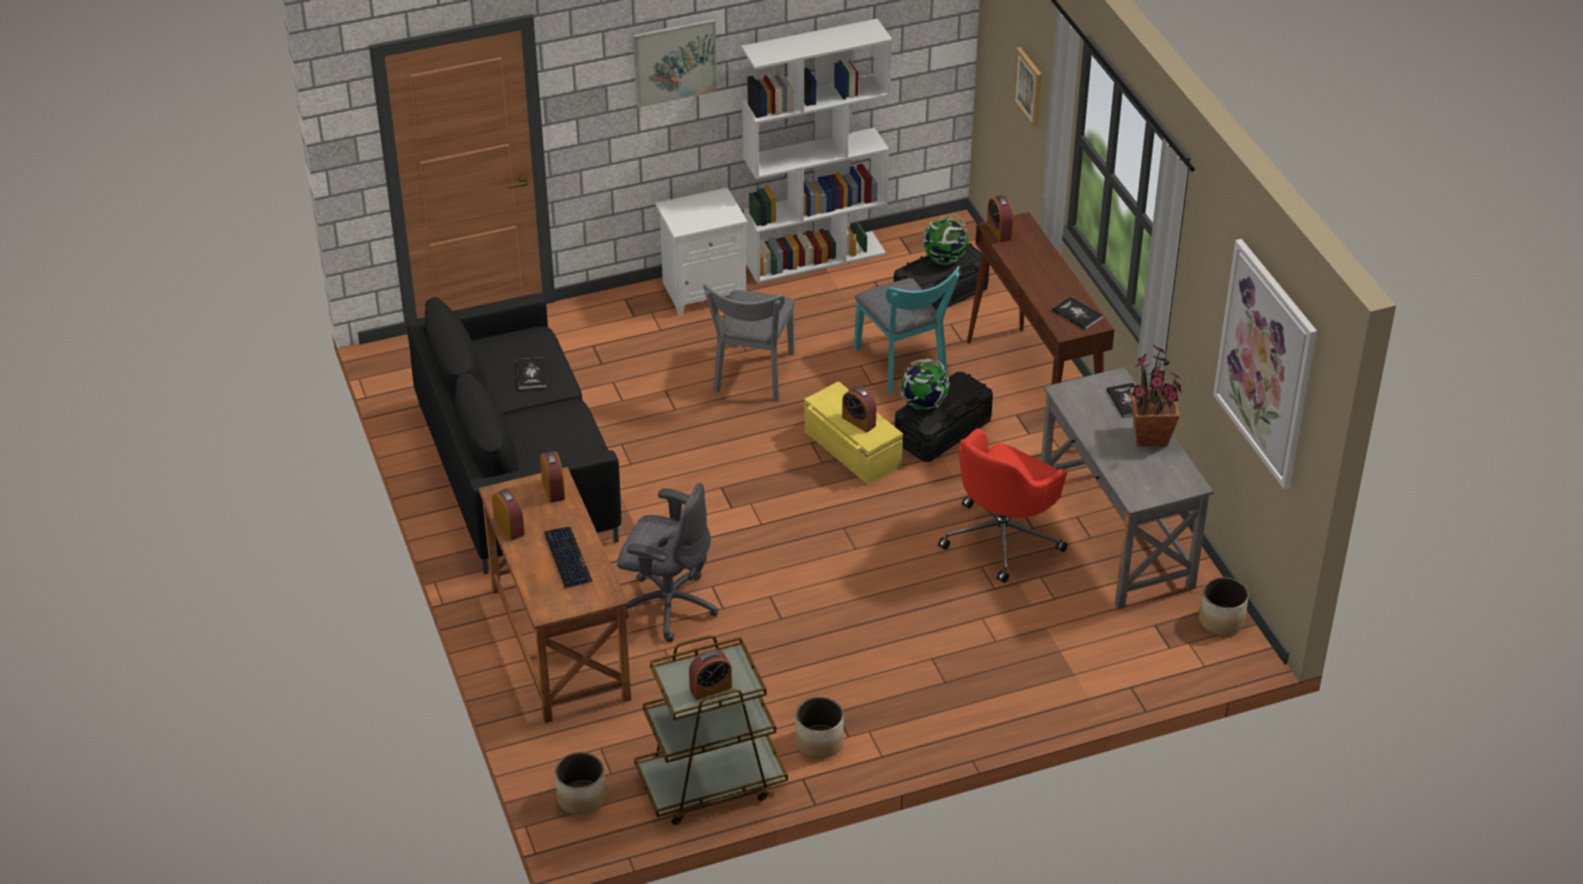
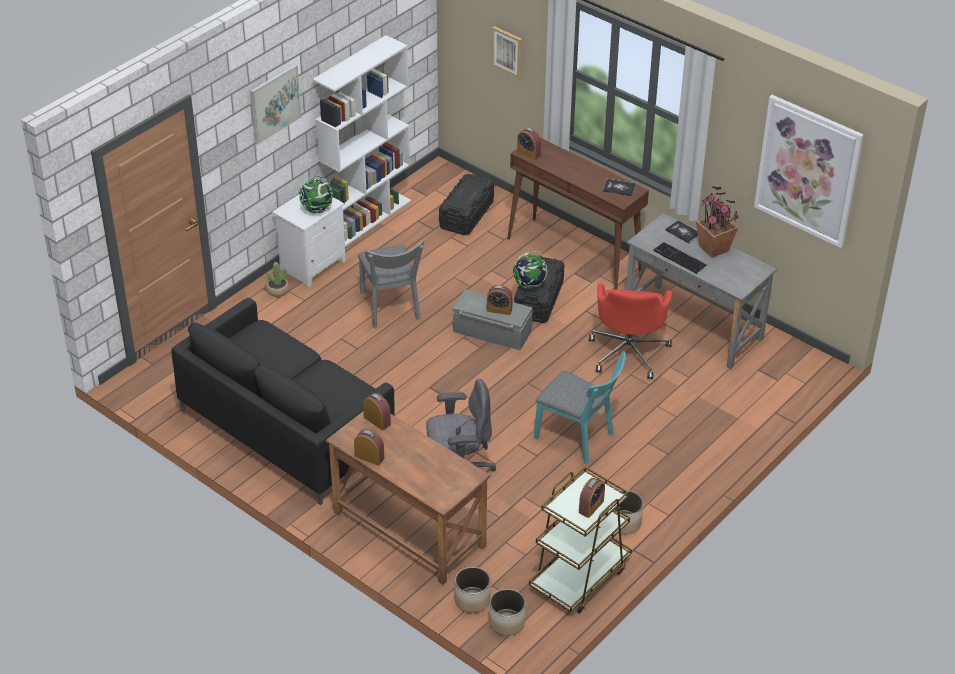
camera: 30 degrees left, 0 degrees up
book [517,357,547,389] -> none
keyboard [544,527,593,589] -> keyboard moved to [653,242,707,274]
yellow storage box [804,381,903,485] -> grey storage box [453,289,533,350]
turquoise chair [854,266,960,393] -> turquoise chair moved to [534,351,626,464]
globe [923,214,968,265] -> globe moved to [298,175,333,214]
planter [1199,577,1249,635] -> planter moved to [455,567,490,613]
none -> potted plant [266,262,289,297]

